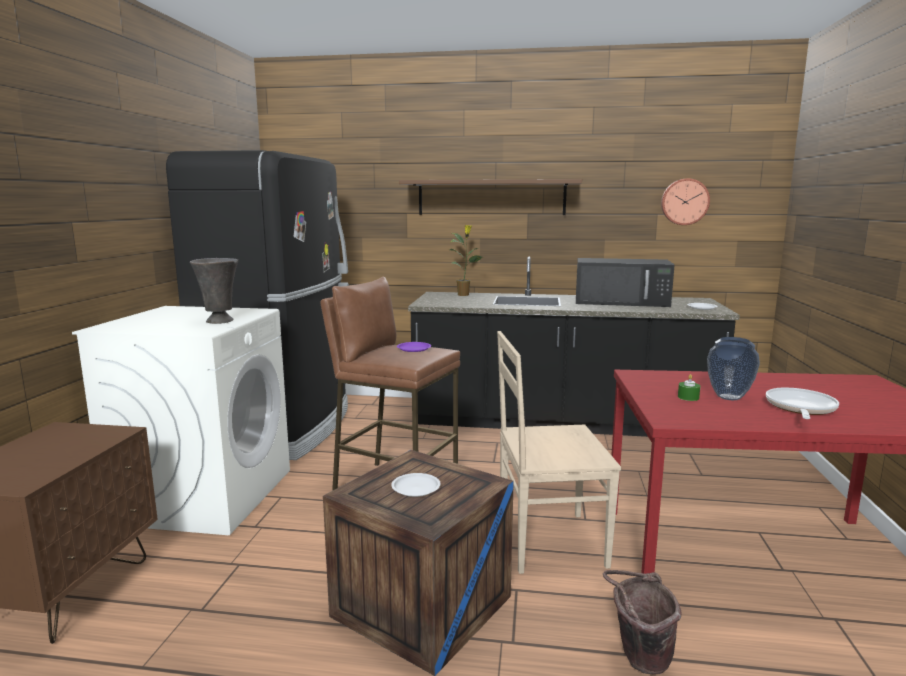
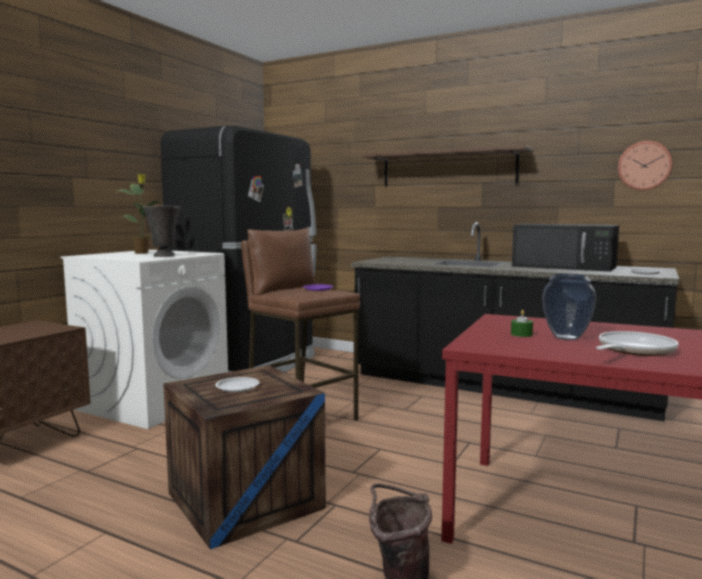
camera: 20 degrees right, 5 degrees down
potted plant [450,225,482,296] -> potted plant moved to [117,174,160,254]
beige chair [497,331,621,574] -> none

